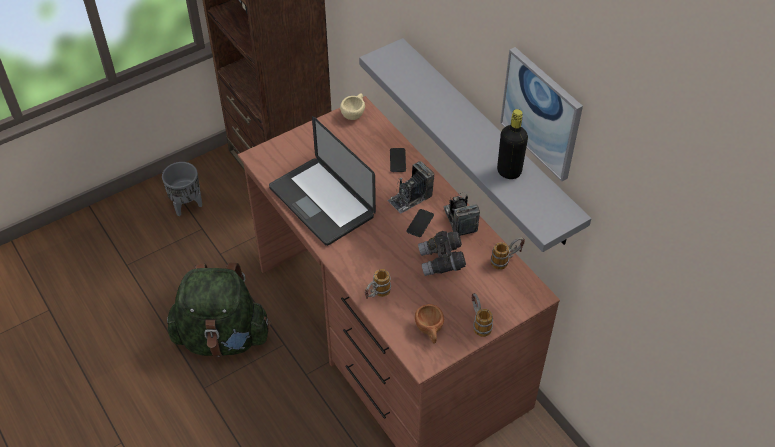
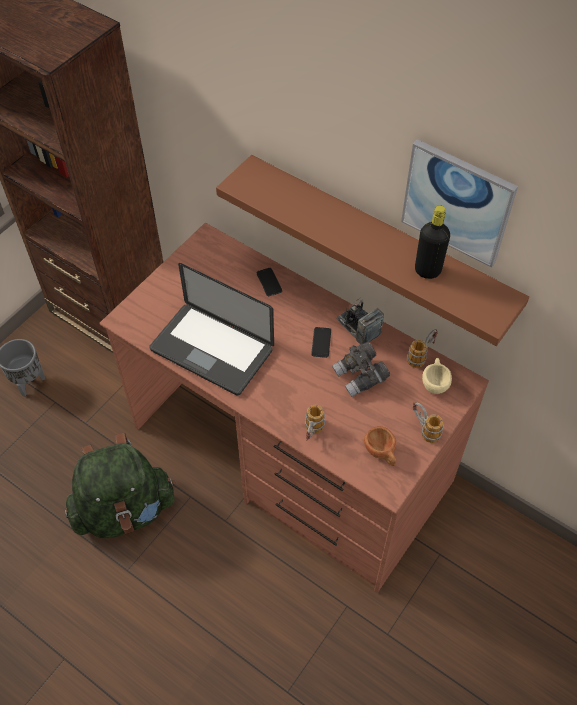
camera: 20 degrees left, 5 degrees up
beige cup [340,93,365,120] -> beige cup moved to [422,358,452,394]
grey shelf [359,38,592,252] -> brown shelf [216,155,529,346]
camera [387,161,434,214] -> none

